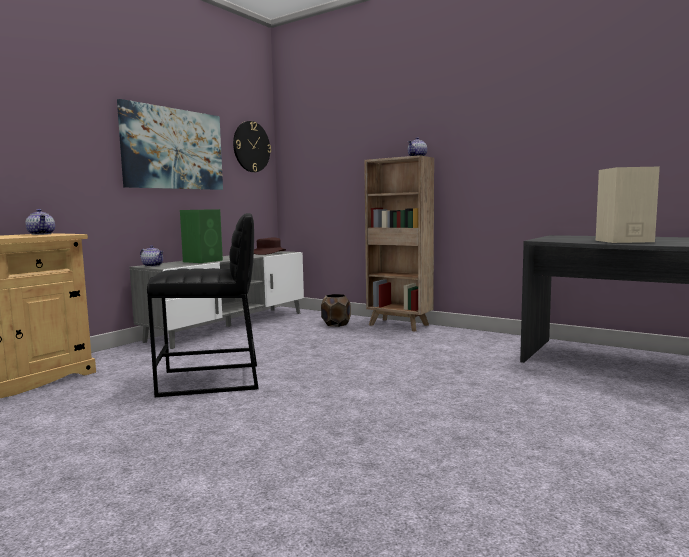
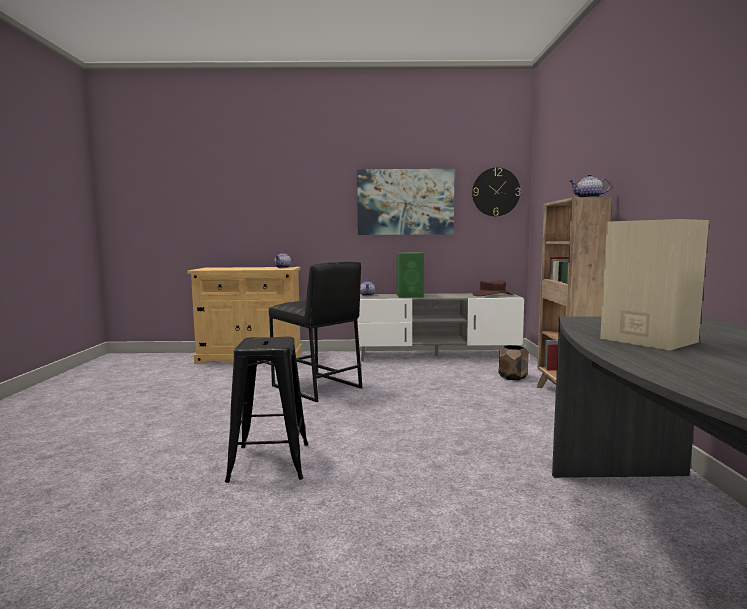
camera: 55 degrees right, 0 degrees up
none -> black stool [225,337,308,483]

